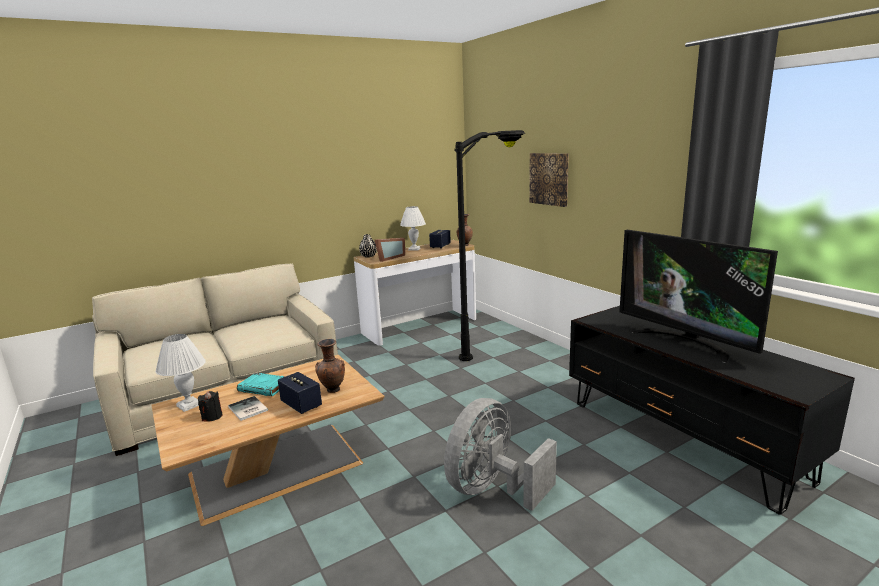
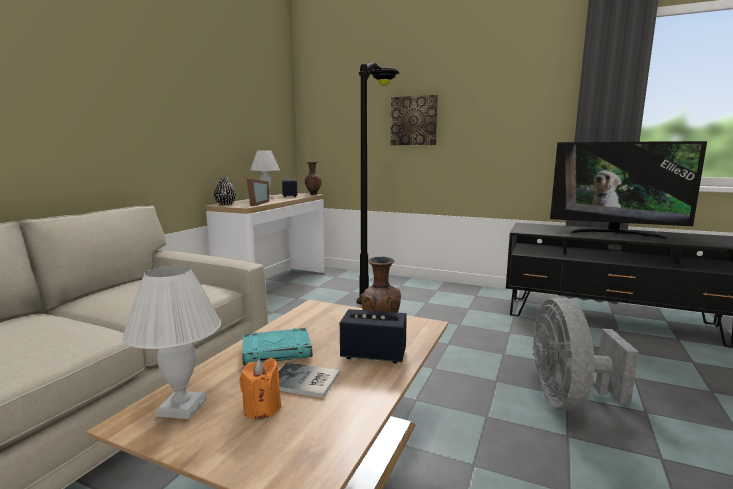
camera: 35 degrees left, 5 degrees down
black candle [198,391,223,422] -> orange candle [239,358,281,420]

